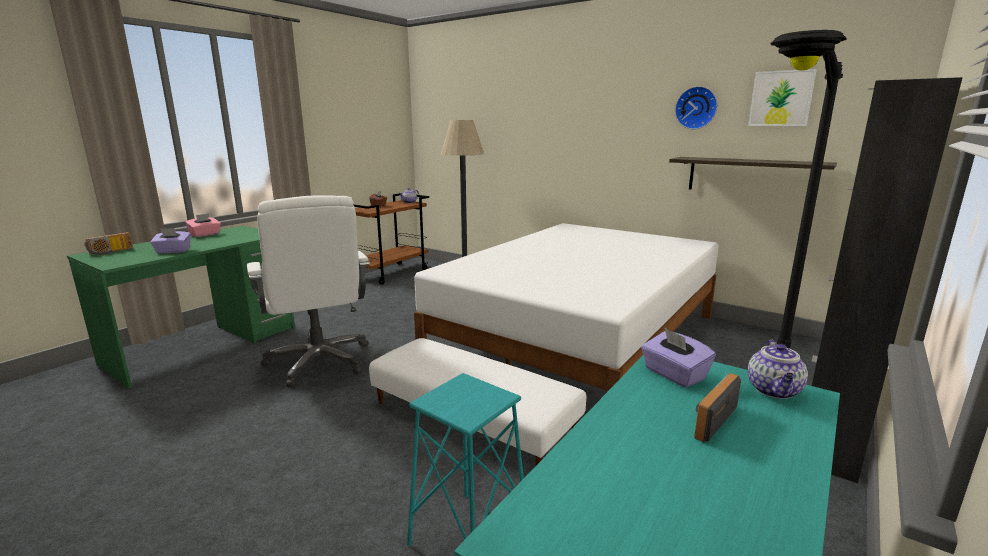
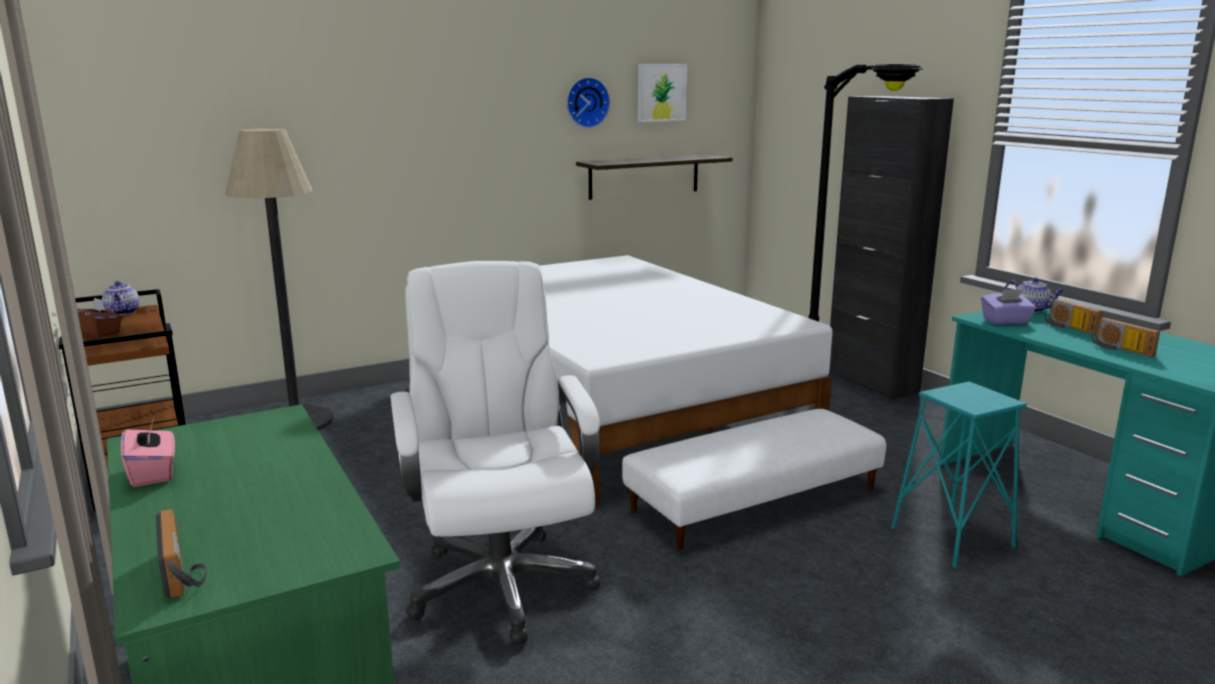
camera: 65 degrees left, 0 degrees up
purple tissue box [150,228,191,253] -> none
white office chair [247,196,370,388] -> white office chair turned 105 degrees counterclockwise [390,261,600,644]
none -> radio [1091,318,1160,357]

